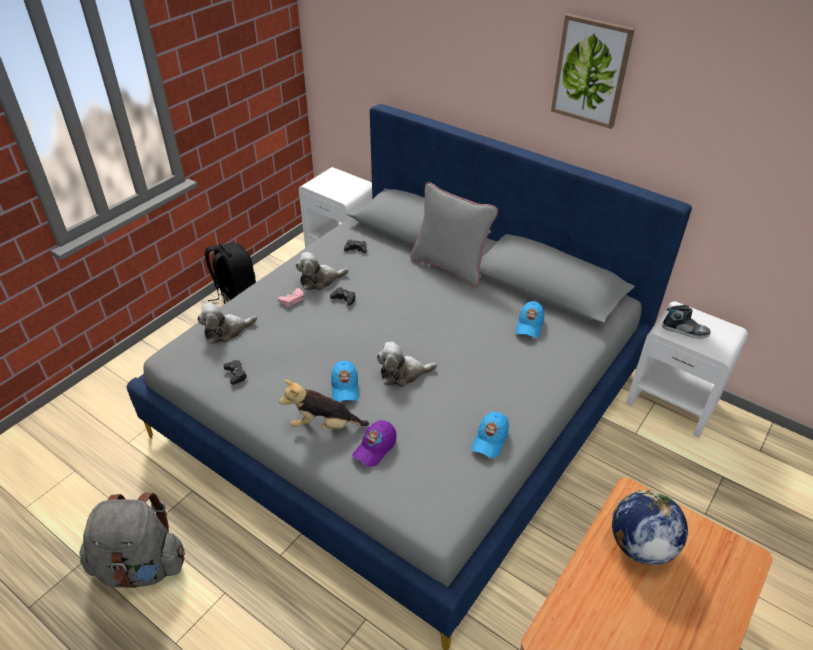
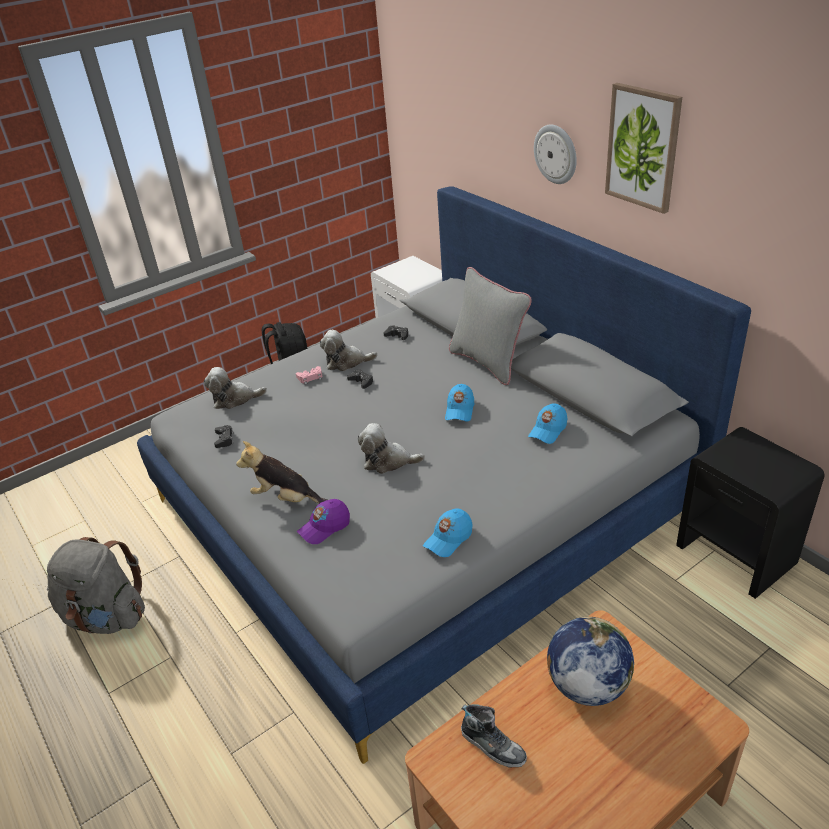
camera: 20 degrees right, 5 degrees down
blue cap [331,360,359,402] -> blue cap moved to [445,384,474,421]
white nightstand [625,302,748,438] -> black nightstand [676,427,825,599]
shoe [662,305,711,339] -> shoe moved to [461,704,527,767]
none -> wall clock [534,125,577,184]

